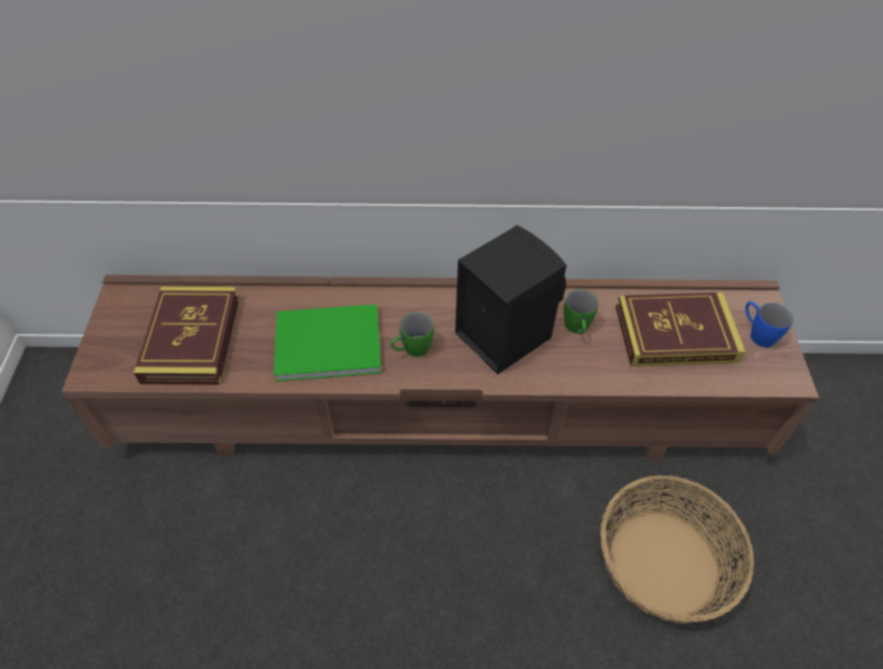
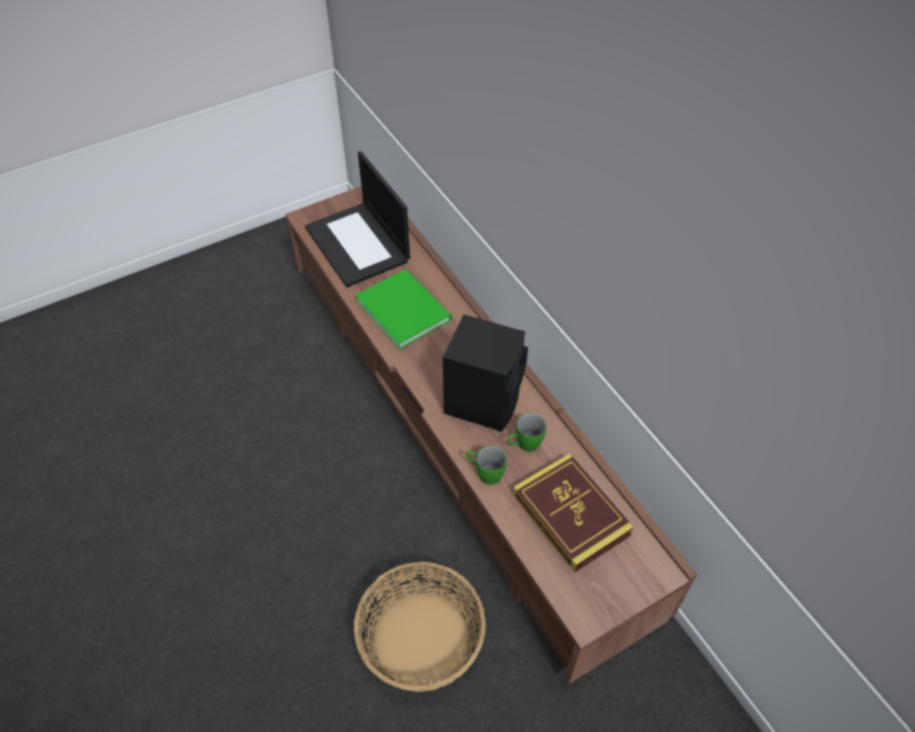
camera: 60 degrees right, 0 degrees up
book [134,286,239,385] -> laptop [305,151,410,287]
green mug [390,312,434,357] -> green mug moved to [466,446,507,485]
blue mug [745,301,793,347] -> none

